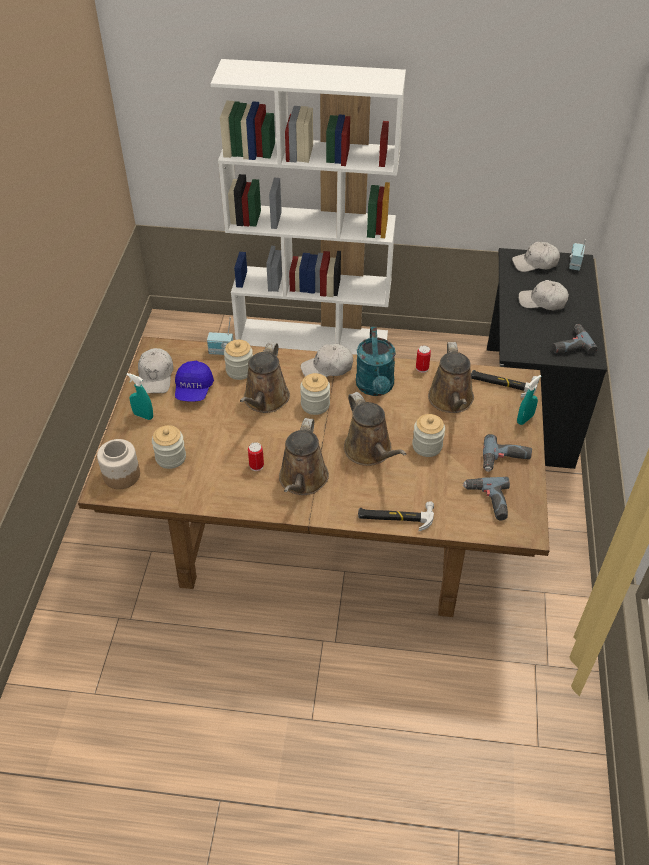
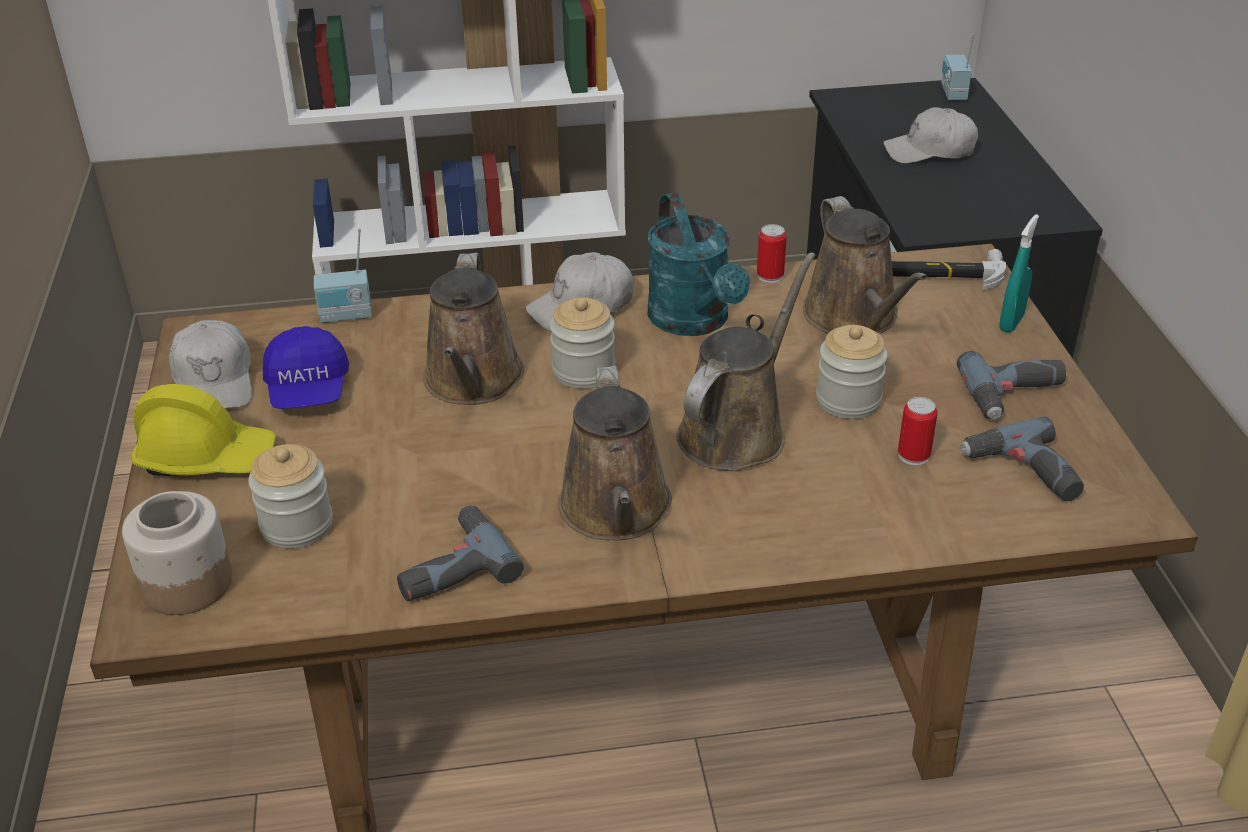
camera: 15 degrees left, 10 degrees down
turquoise spray bottle [126,373,153,420] -> yellow hard hat [131,384,276,476]
jar [224,340,253,380] -> none
can [248,442,264,471] -> can moved to [898,397,937,466]
brown watering can [344,392,406,466] -> brown watering can turned 105 degrees counterclockwise [676,252,816,471]
hammer [358,501,434,531] -> none
white cap [512,242,560,272] -> none
power drill [552,324,598,354] -> power drill moved to [397,506,524,601]

